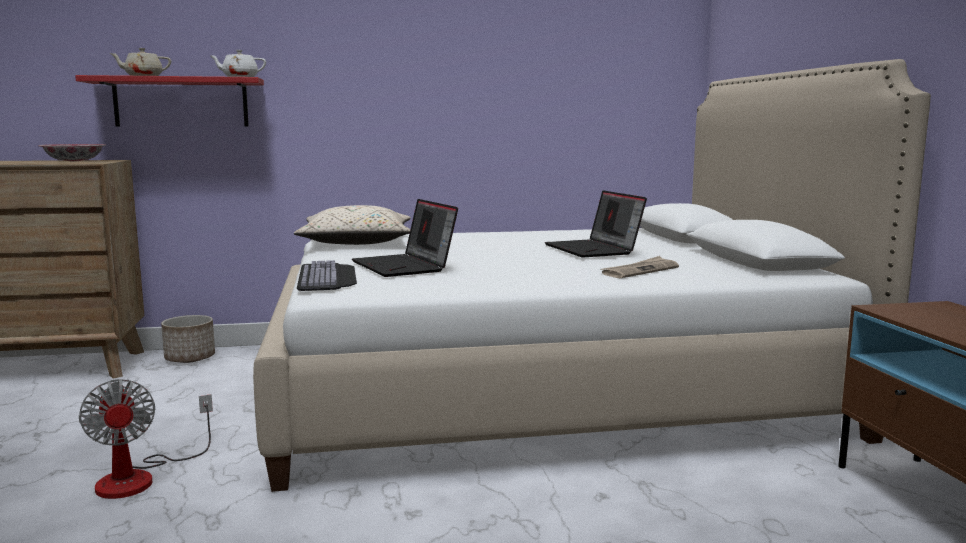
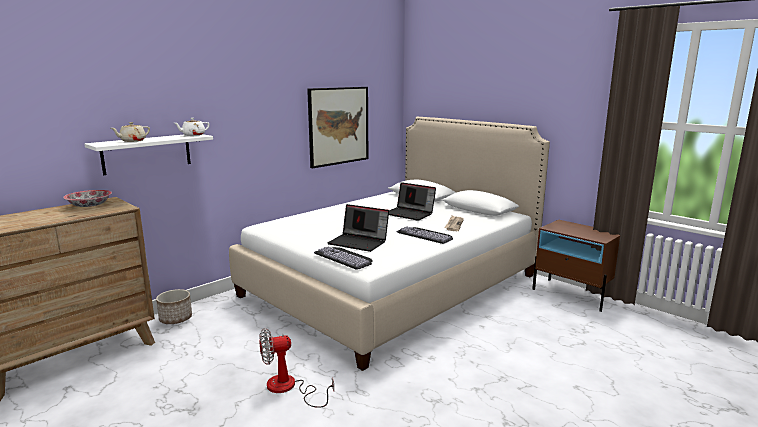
camera: 35 degrees left, 5 degrees up
red shelf [75,75,264,127] -> white shelf [84,134,213,175]
fan [79,379,213,499] -> fan turned 135 degrees clockwise [259,328,334,408]
beige pillow [294,205,411,245] -> none
none -> picture [307,87,368,168]
none -> keyboard [396,226,453,244]

